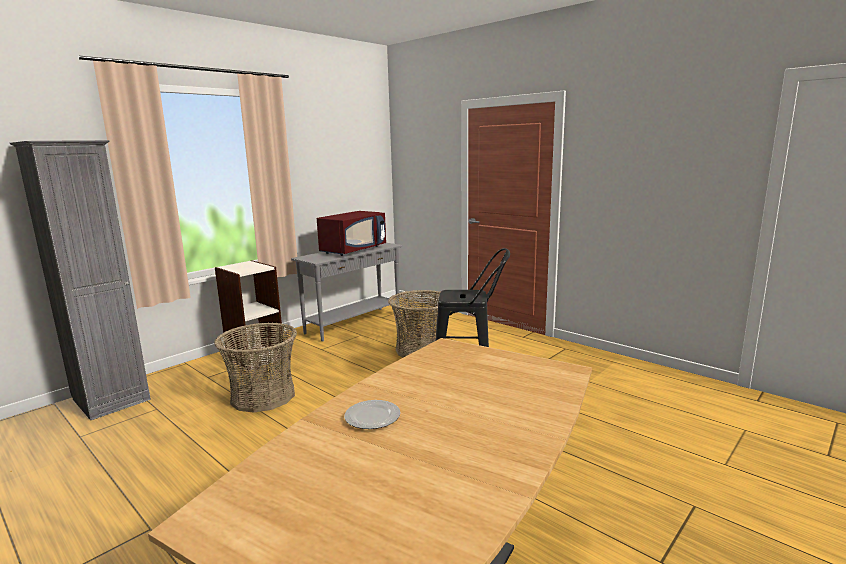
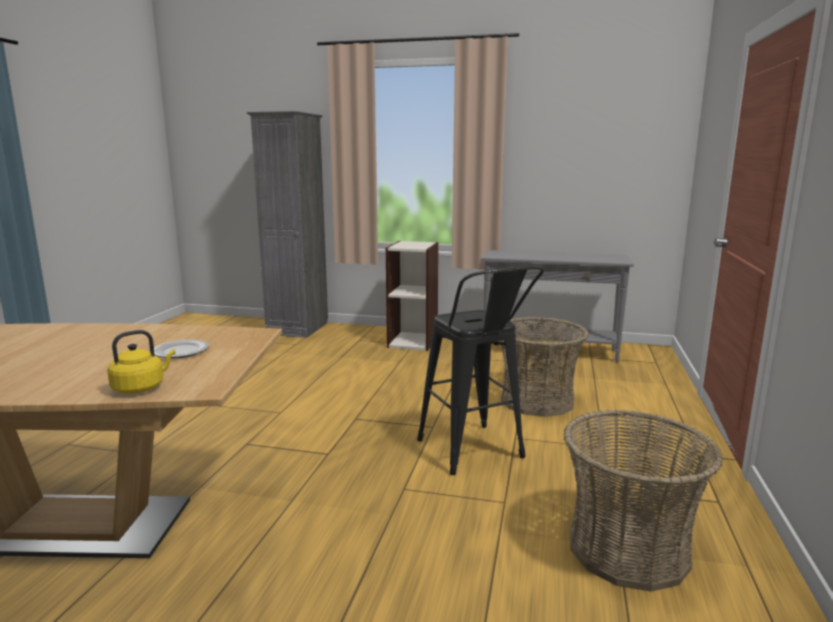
camera: 60 degrees right, 0 degrees up
basket [214,323,297,412] -> basket moved to [564,410,723,592]
red microwave [317,211,386,256] -> none
plate [344,400,400,429] -> plate moved to [154,340,209,358]
none -> yellow kettle [107,330,176,394]

